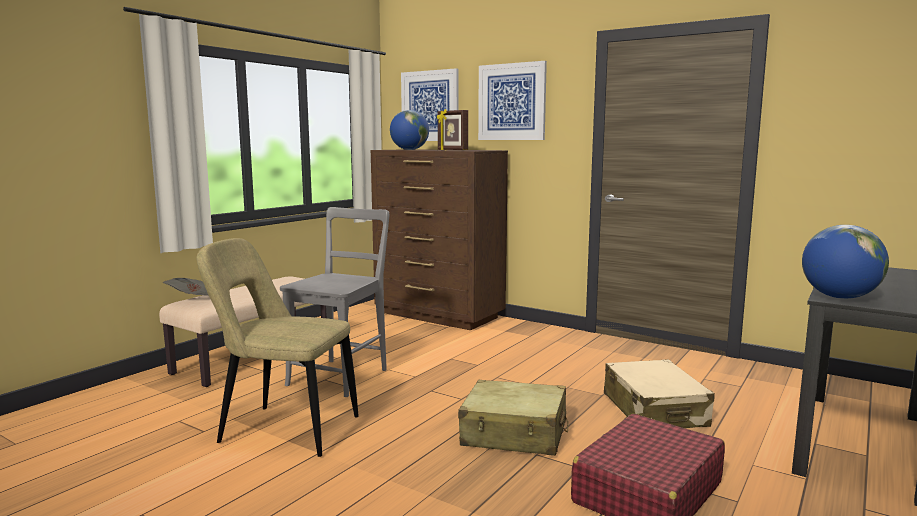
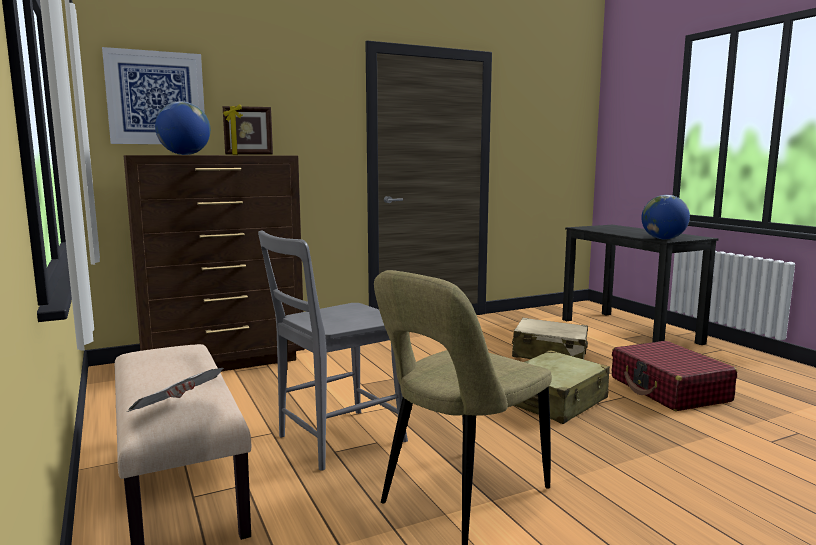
camera: 60 degrees left, 0 degrees up
grey chair [280,207,389,397] -> grey chair turned 90 degrees counterclockwise [258,231,408,471]
picture [478,61,547,140] -> none

